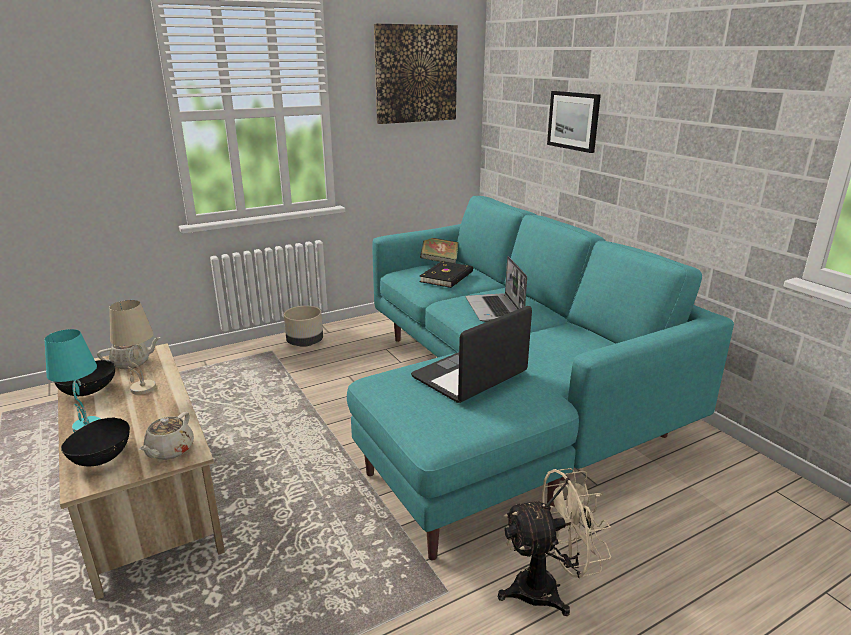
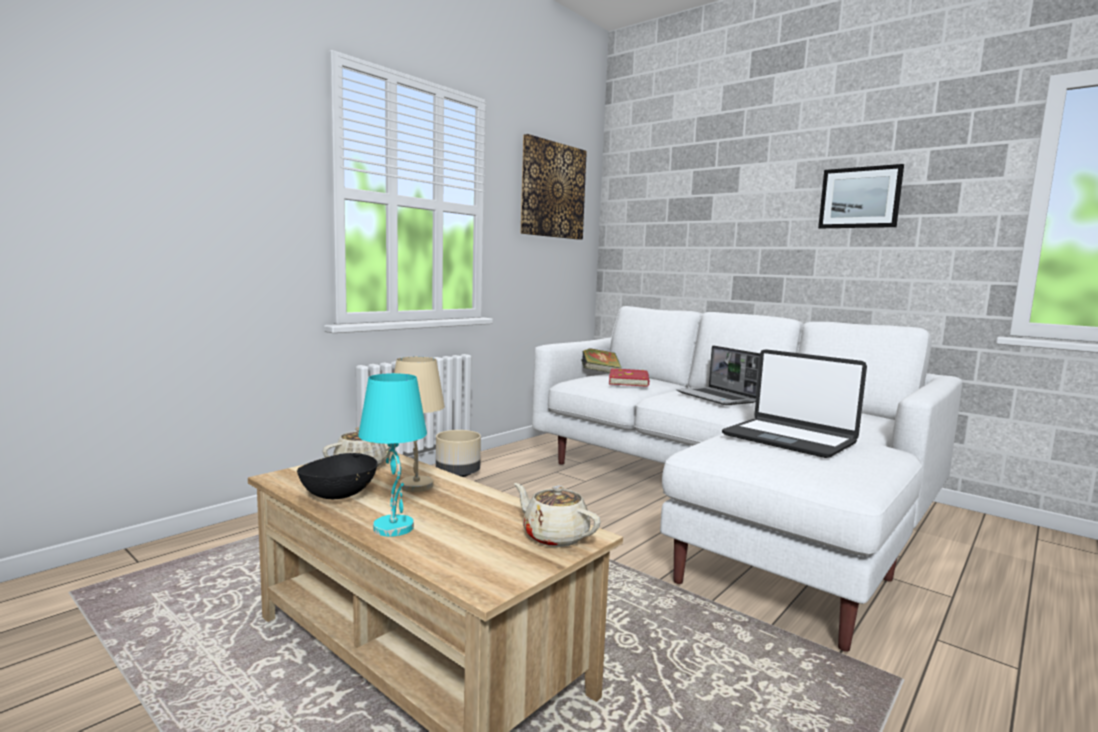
camera: 20 degrees left, 15 degrees down
black bowl [61,417,130,466] -> none
beige teapot [139,412,194,460] -> beige teapot turned 135 degrees clockwise [514,483,601,547]
turquoise sofa [347,196,734,560] -> white sofa [532,306,963,652]
laptop [411,306,532,403] -> laptop turned 75 degrees counterclockwise [722,349,867,458]
black book [420,261,473,288] -> red book [609,368,649,387]
beige fan [498,468,611,616] -> none
picture [547,91,601,153] -> picture moved to [818,164,904,228]

